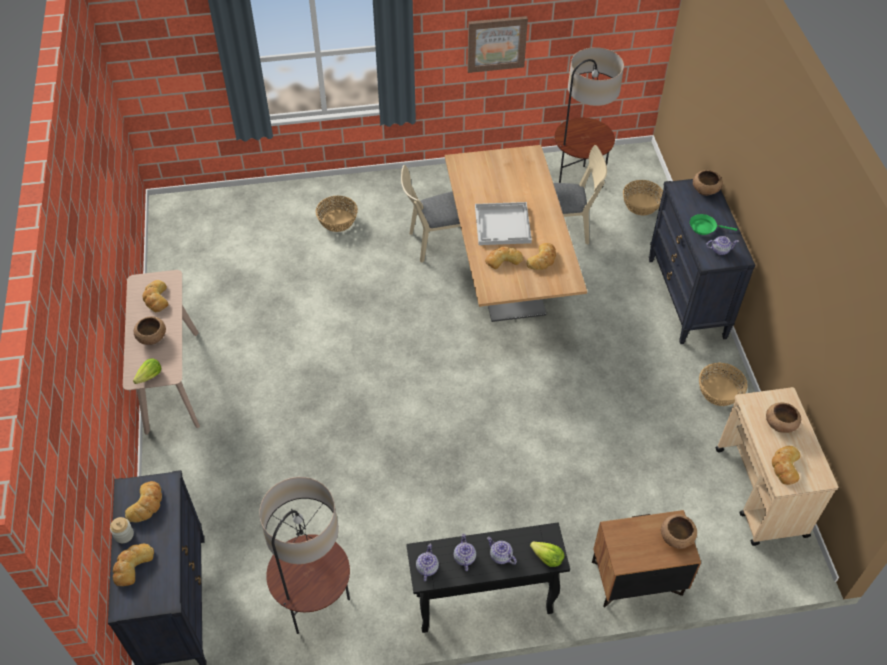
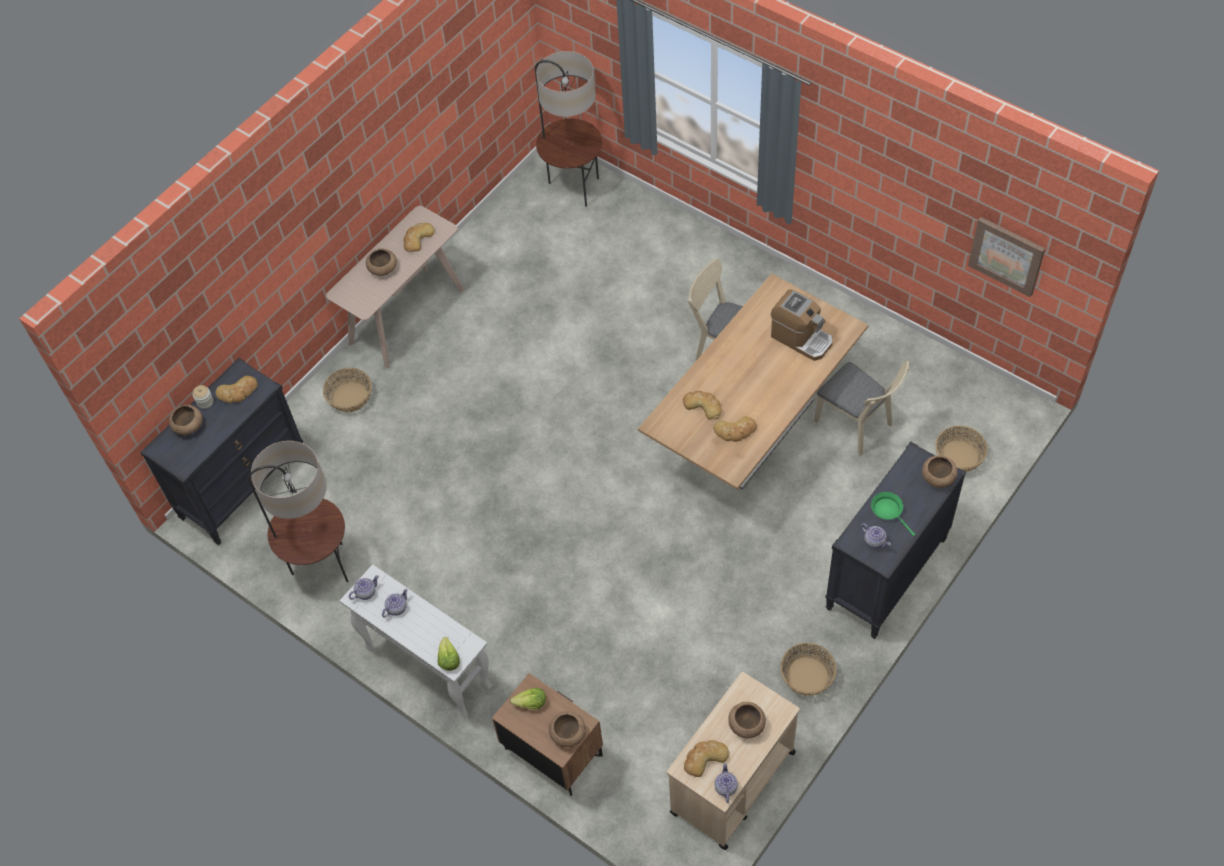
camera: 50 degrees right, 5 degrees up
bread [113,544,154,586] -> brown bowl [169,405,203,435]
lettuce [133,358,161,384] -> lettuce moved to [510,688,546,709]
basket [316,196,358,232] -> basket moved to [323,368,372,412]
black console table [406,522,570,633] -> white console table [340,564,492,718]
picture [467,16,528,73] -> picture moved to [968,217,1045,297]
white tray [475,202,532,245] -> none
teapot [487,537,517,565] -> teapot moved to [714,763,738,803]
floor lamp [555,47,624,188] -> floor lamp moved to [535,51,602,207]
none -> coffee machine [771,289,833,361]

